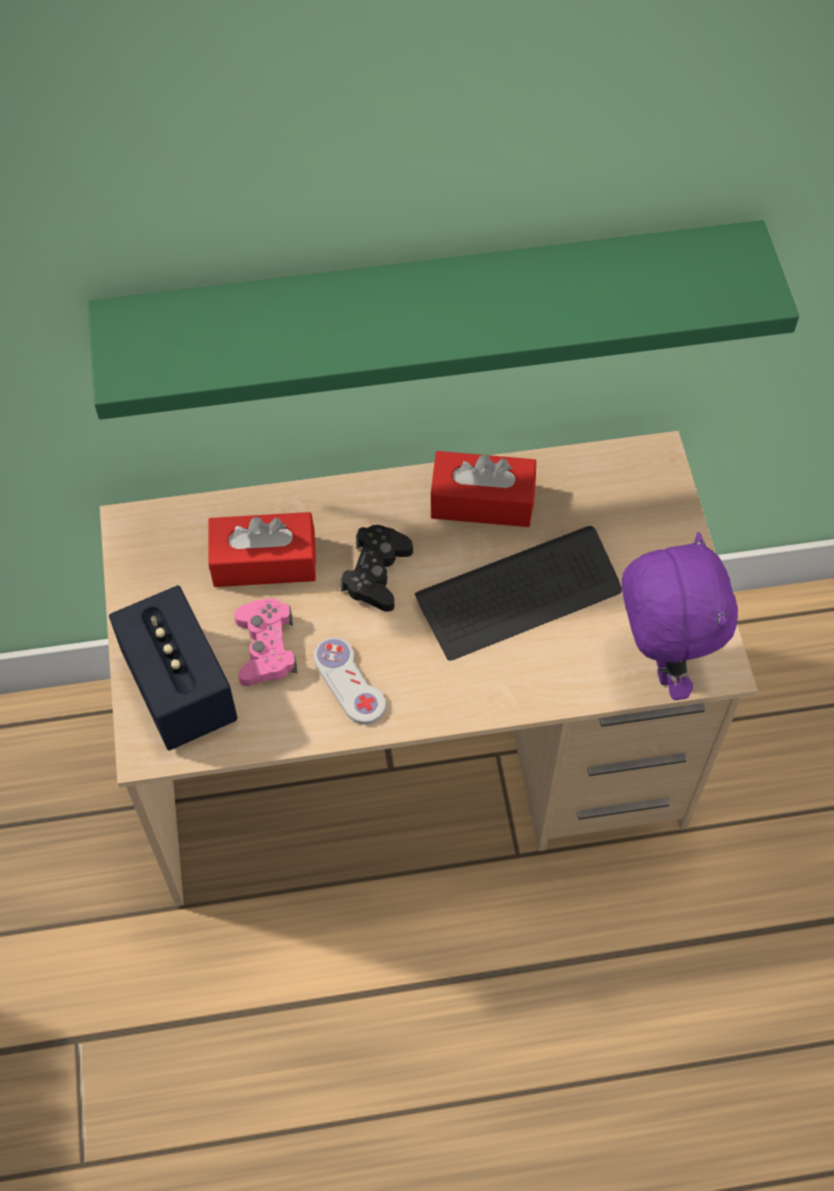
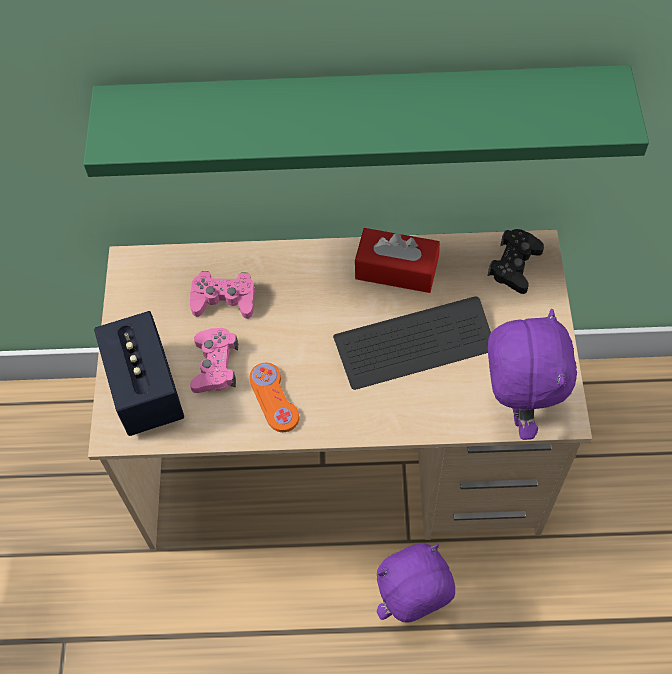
camera: 10 degrees right, 0 degrees up
red tissue box [208,512,316,587] -> pink game controller [190,271,255,319]
white game controller [314,637,386,725] -> orange game controller [250,363,299,432]
black game controller [340,525,413,611] -> black game controller moved to [488,229,544,294]
none -> purple plush toy [377,543,455,623]

